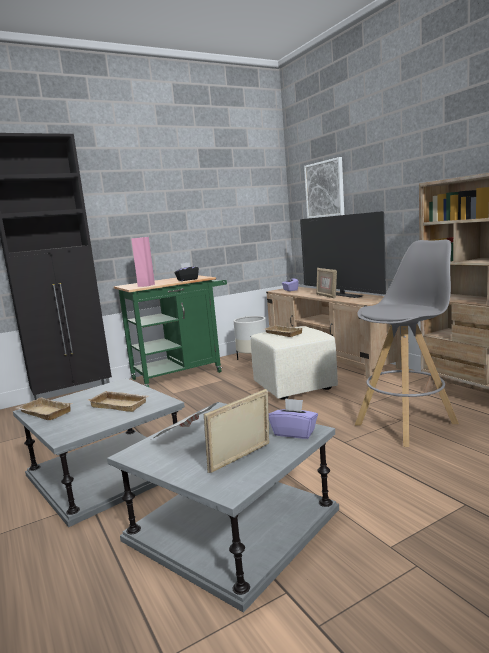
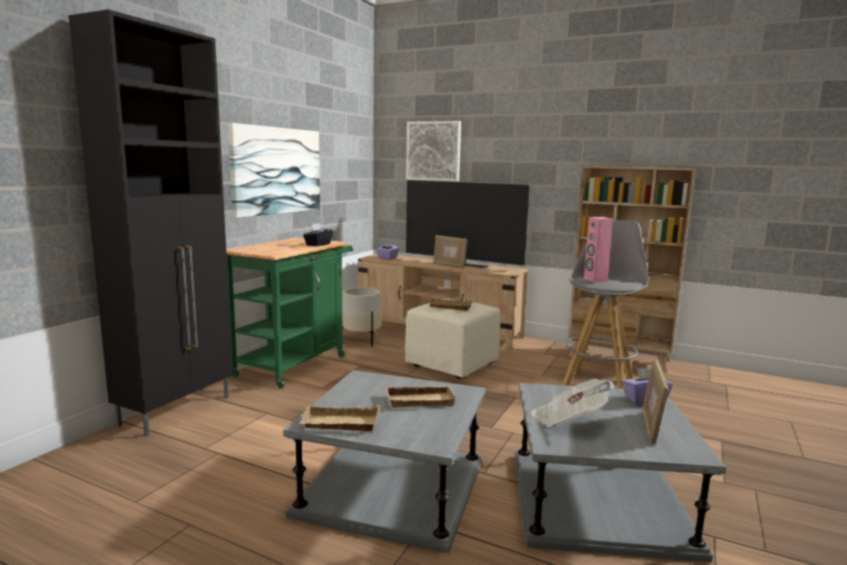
camera: 35 degrees left, 0 degrees up
pink speaker [131,237,155,287] -> pink speaker moved to [584,217,613,282]
none -> picture [228,123,320,218]

